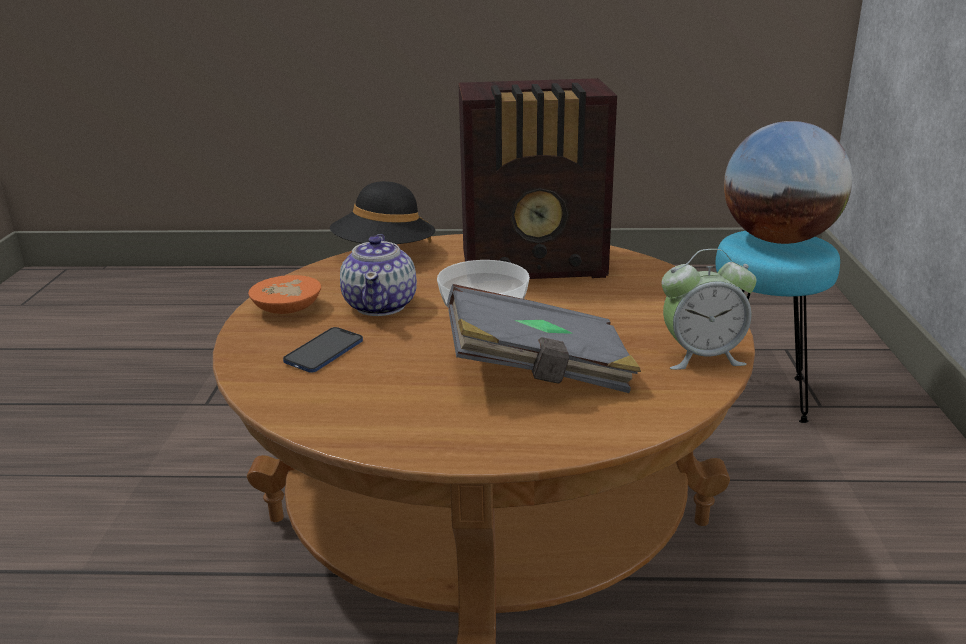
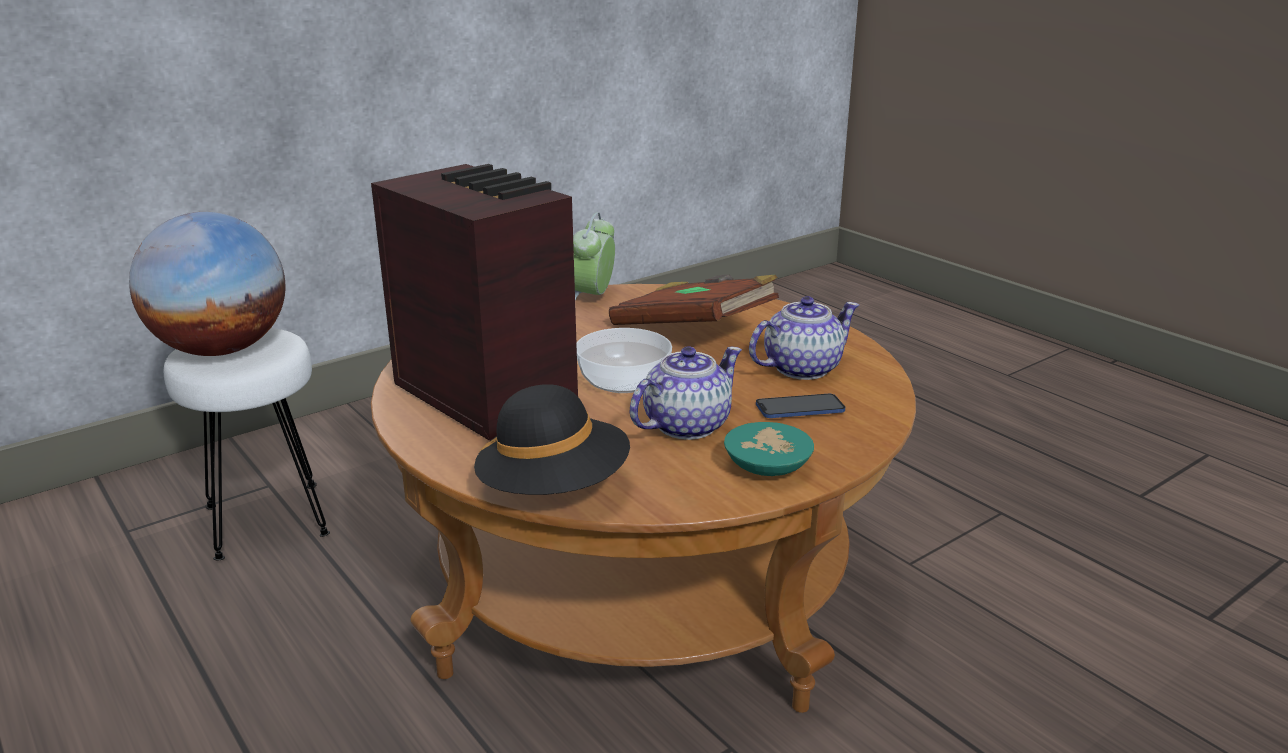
camera: 130 degrees left, 0 degrees up
orange bowl [248,275,321,314] -> turquoise bowl [724,422,814,476]
grey book [447,284,641,393] -> brown book [609,275,779,325]
alarm clock [662,249,756,370] -> alarm clock turned 120 degrees counterclockwise [573,212,615,300]
turquoise stool [716,231,840,423] -> white stool [164,328,330,560]
none -> teapot [749,296,859,380]

